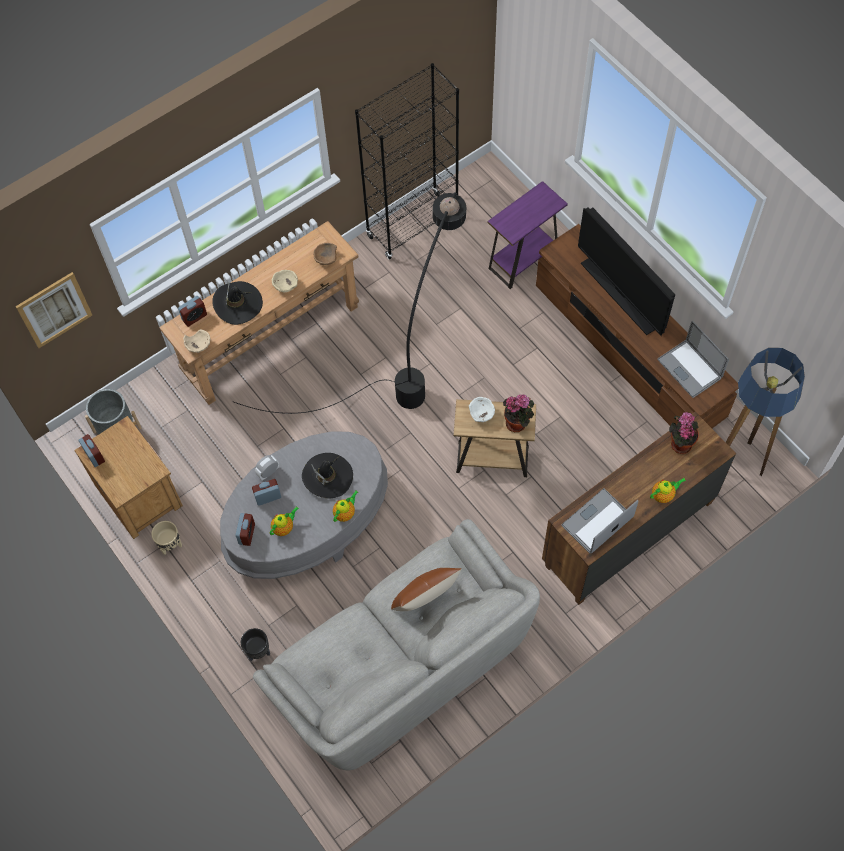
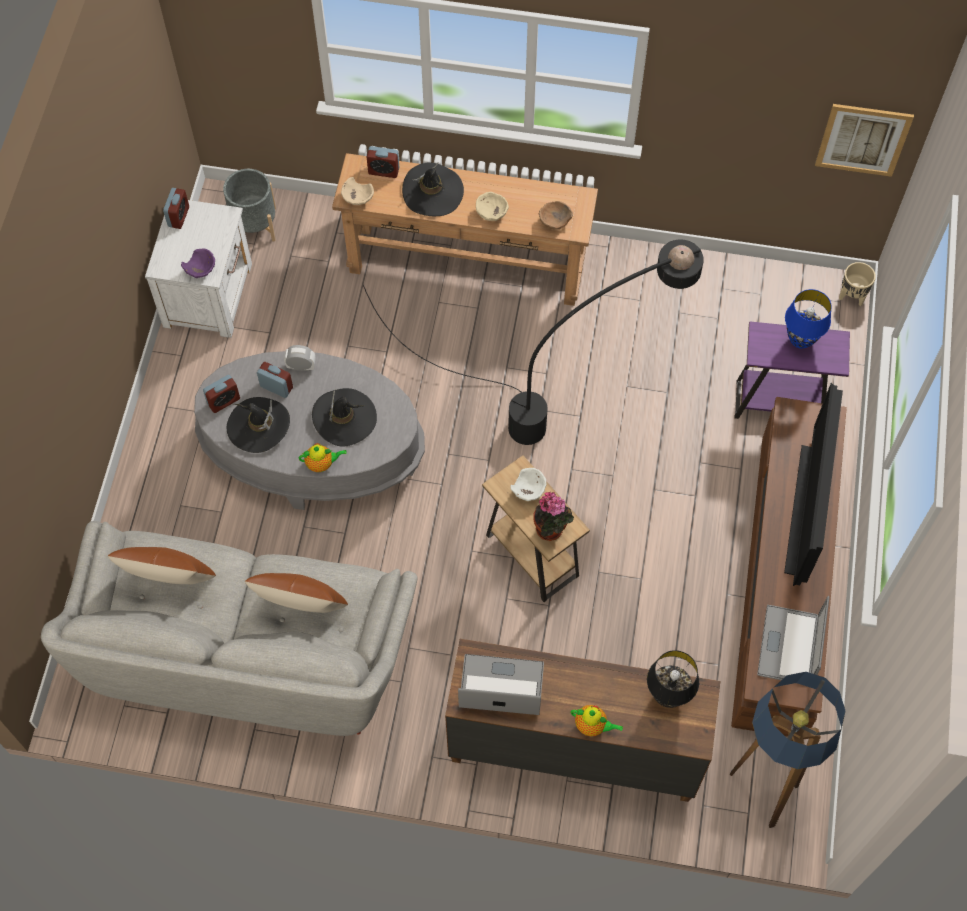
camera: 45 degrees right, 0 degrees up
picture [15,272,92,348] -> picture moved to [815,104,914,177]
brown nightstand [74,416,183,539] -> white nightstand [145,200,252,338]
beige planter [151,521,182,555] -> beige planter moved to [839,262,876,306]
black planter [241,628,270,661] -> none
teapot [270,506,299,536] -> black hat [227,397,290,453]
black bookcase [355,63,459,259] -> none
potted plant [669,412,699,454] -> black table lamp [647,650,699,708]
none -> brown pillow [108,547,216,584]
none -> purple bowl [181,249,215,278]
none -> blue table lamp [785,289,832,349]

